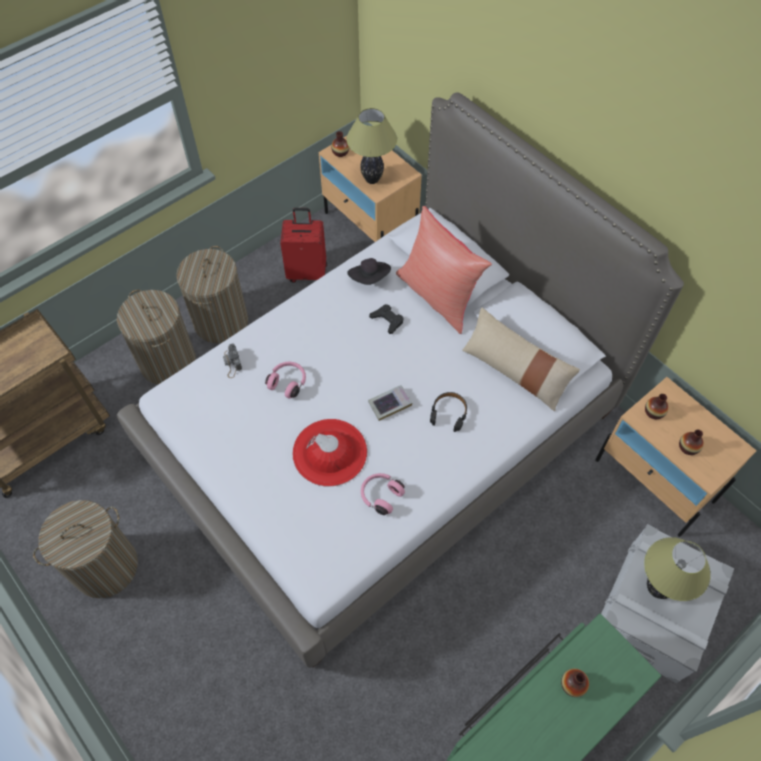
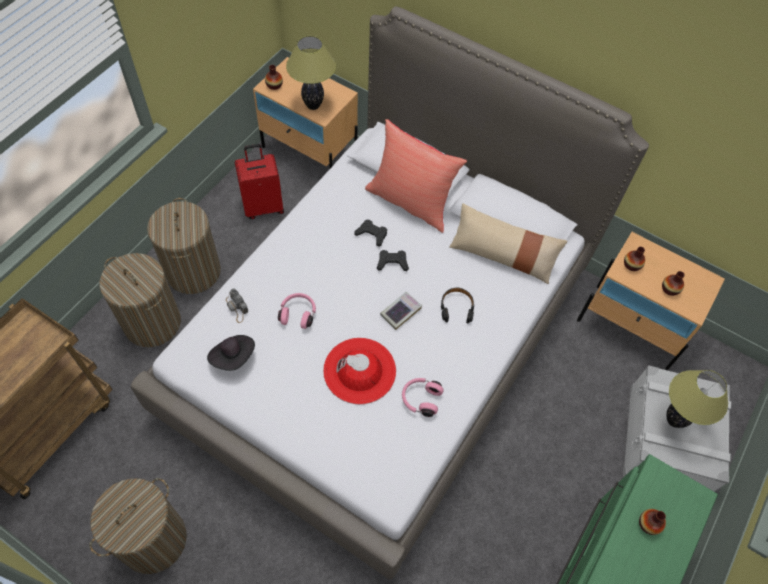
camera: 20 degrees left, 0 degrees up
black hat [347,258,391,285] -> black hat moved to [207,335,255,371]
none -> black game controller [377,250,409,271]

